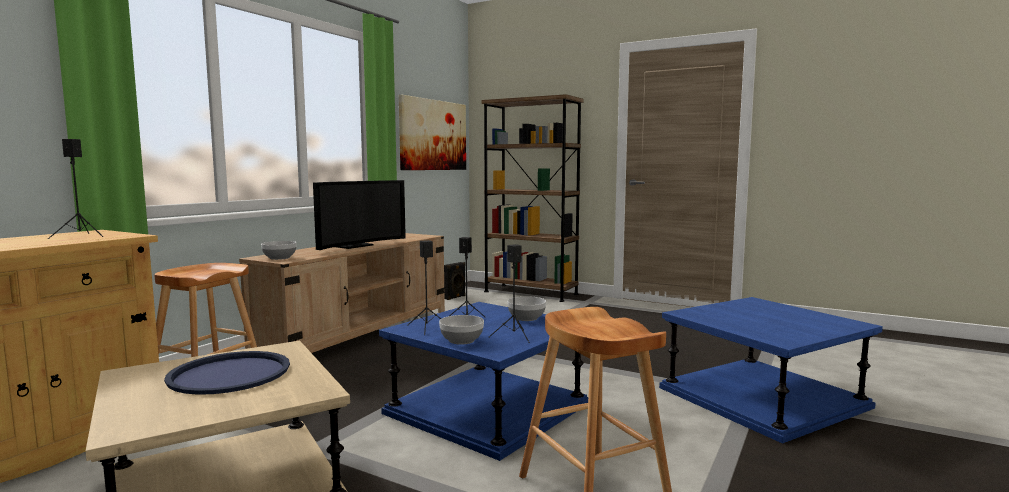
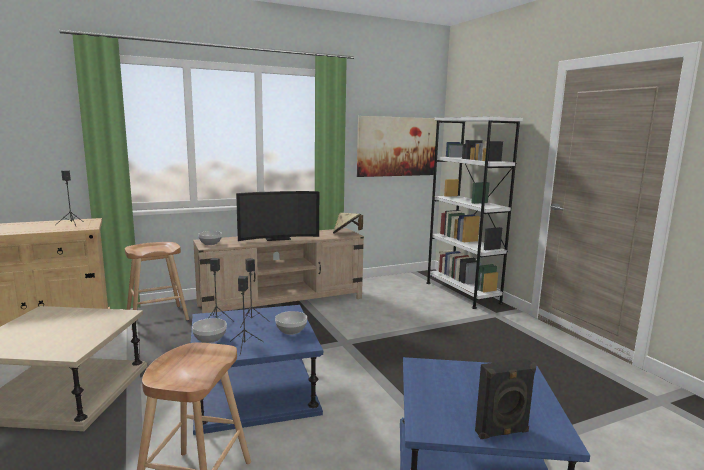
camera: 35 degrees right, 5 degrees up
blue tray [164,351,290,395] -> none
black speaker [444,262,466,300] -> black speaker moved to [475,359,537,439]
brown bookcase [482,94,583,302] -> white bookcase [426,117,523,309]
none -> beige hat [333,213,363,234]

